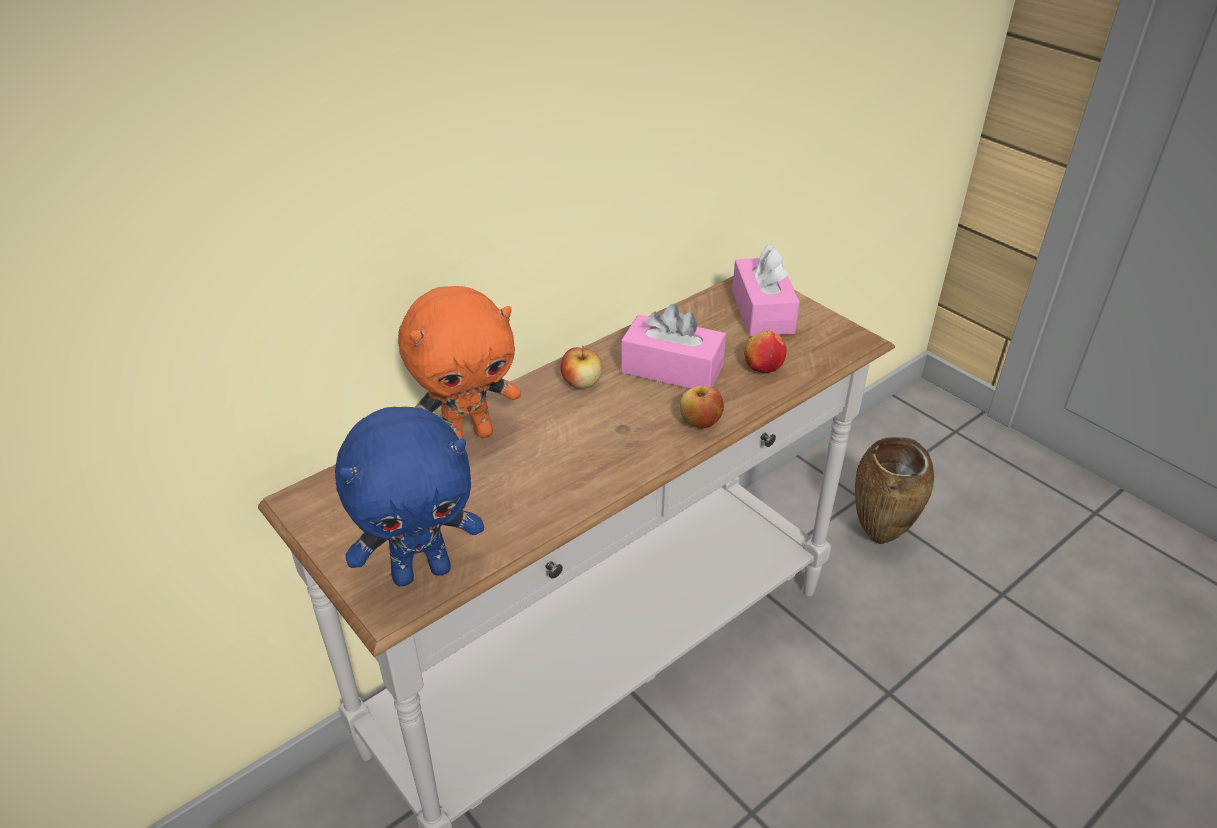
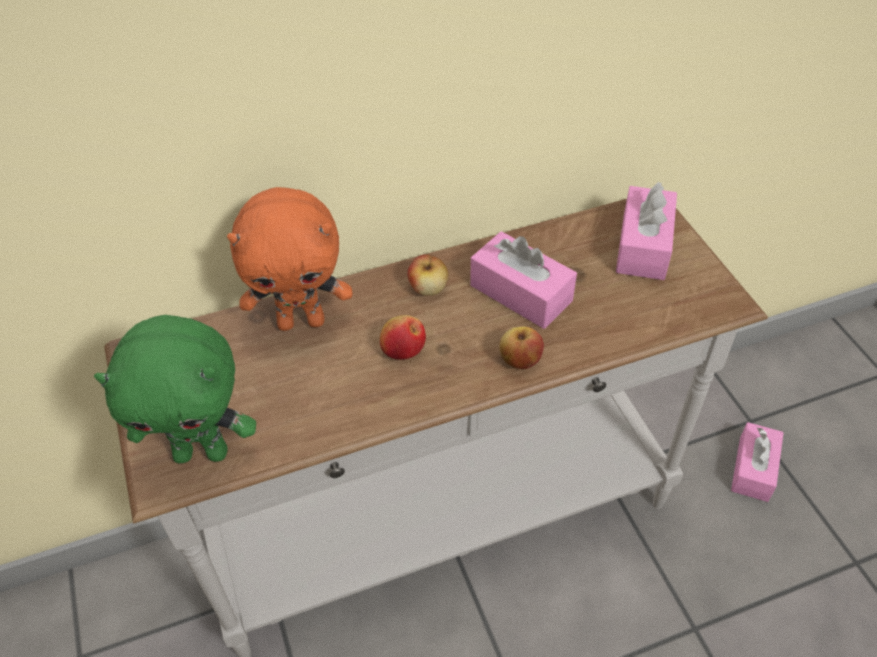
camera: 20 degrees right, 10 degrees up
blue plush toy [335,407,484,586] -> green plush toy [94,315,256,463]
apple [744,330,787,373] -> apple moved to [380,315,426,360]
brown vase [855,437,934,544] -> pink tissue box [731,422,784,502]

